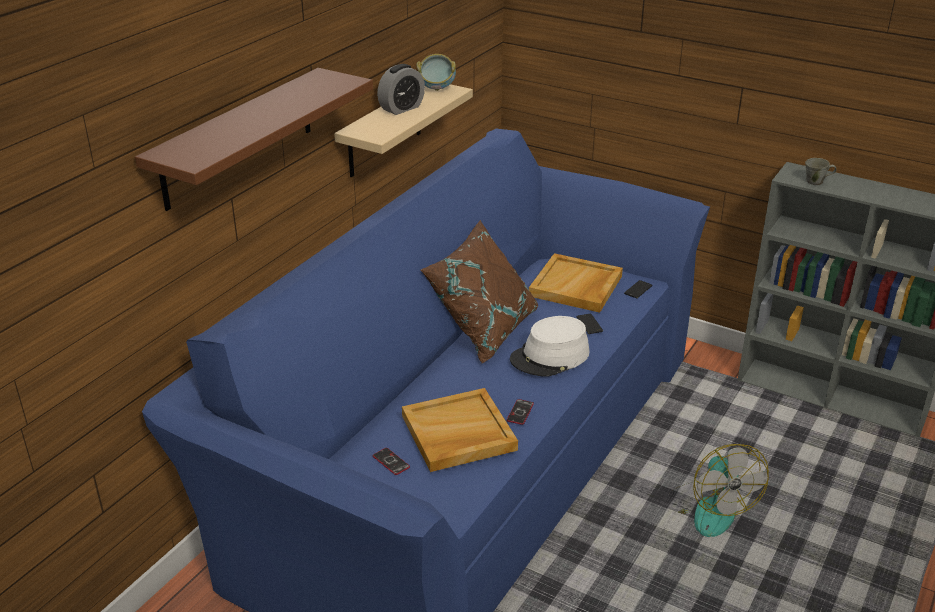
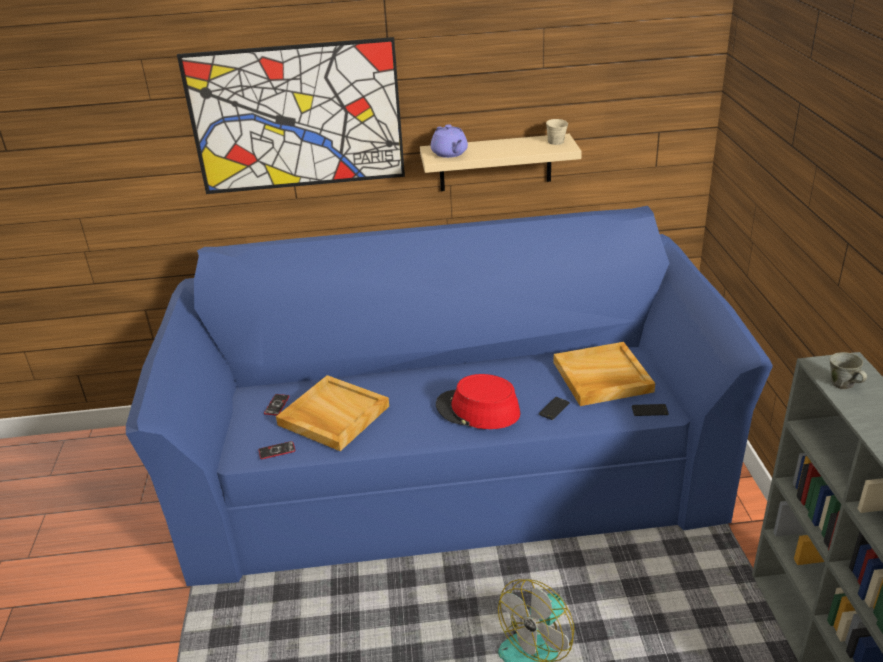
camera: 55 degrees right, 0 degrees up
brown shelf [135,68,373,211] -> picture [177,37,405,194]
alarm clock [377,64,425,115] -> none
bowl [417,54,456,91] -> beige mug [546,119,568,145]
brown pillow [421,220,538,363] -> none
phone [507,399,534,425] -> phone moved to [259,441,295,459]
white hat [510,316,590,376] -> red hat [436,374,520,429]
none -> purple teapot [431,124,468,158]

